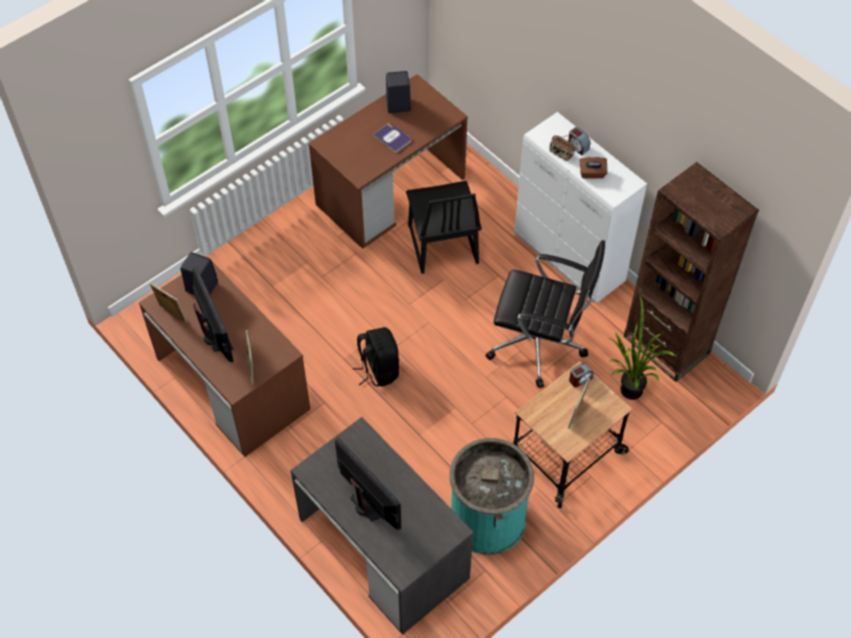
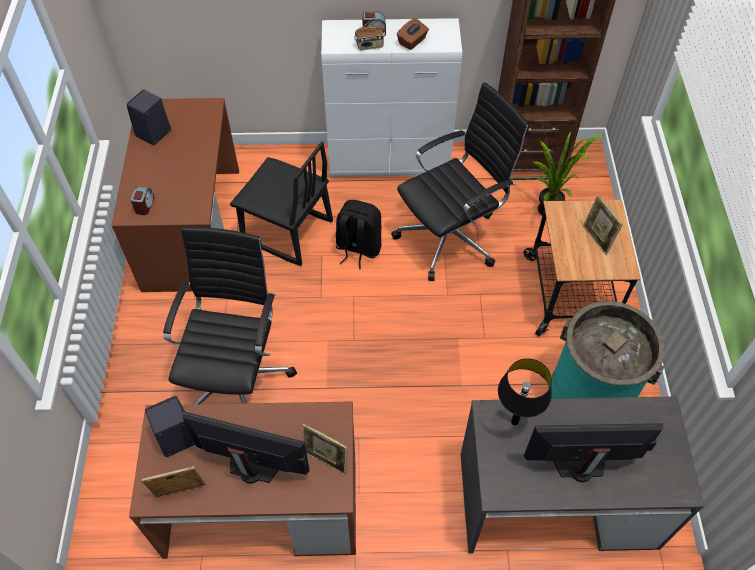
camera: 50 degrees left, 0 degrees up
black backpack [353,327,399,387] -> black backpack moved to [336,200,382,270]
book [373,123,411,153] -> none
alarm clock [569,363,593,387] -> alarm clock moved to [130,187,154,215]
none -> black office chair [163,227,297,404]
none -> black table lamp [498,358,552,425]

